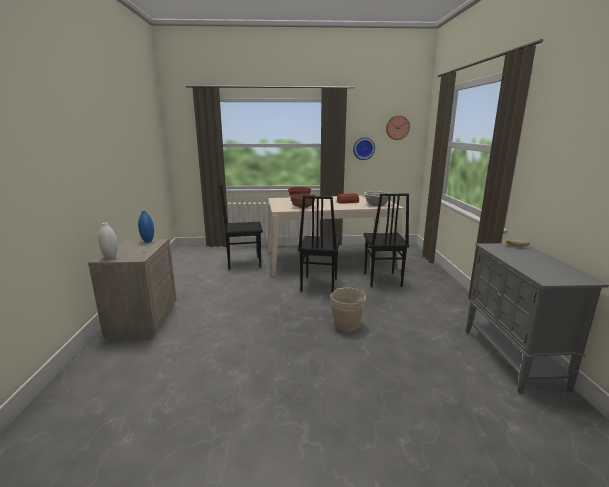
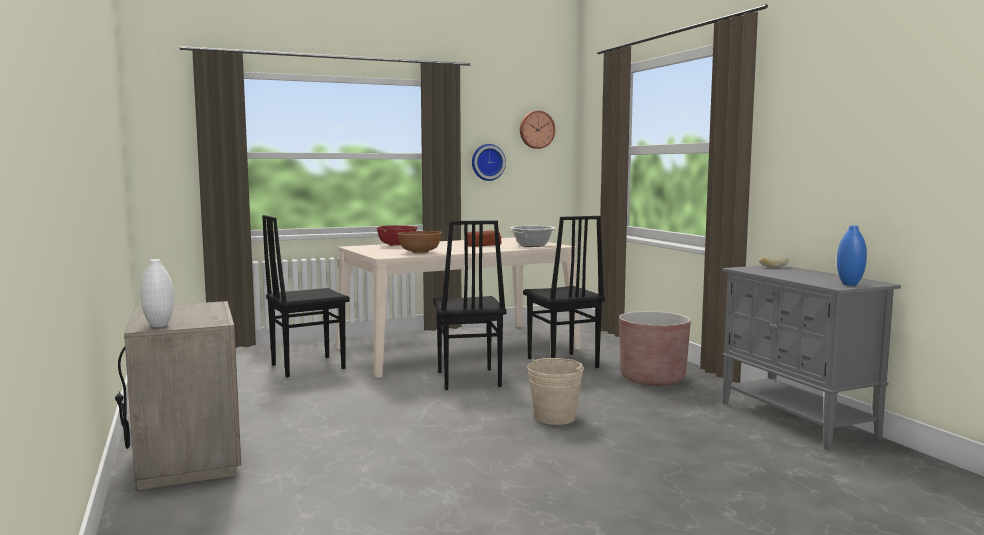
camera: 20 degrees left, 10 degrees down
blue vase [138,210,154,242] -> blue vase moved to [837,225,867,286]
none -> brown planter [619,311,691,386]

